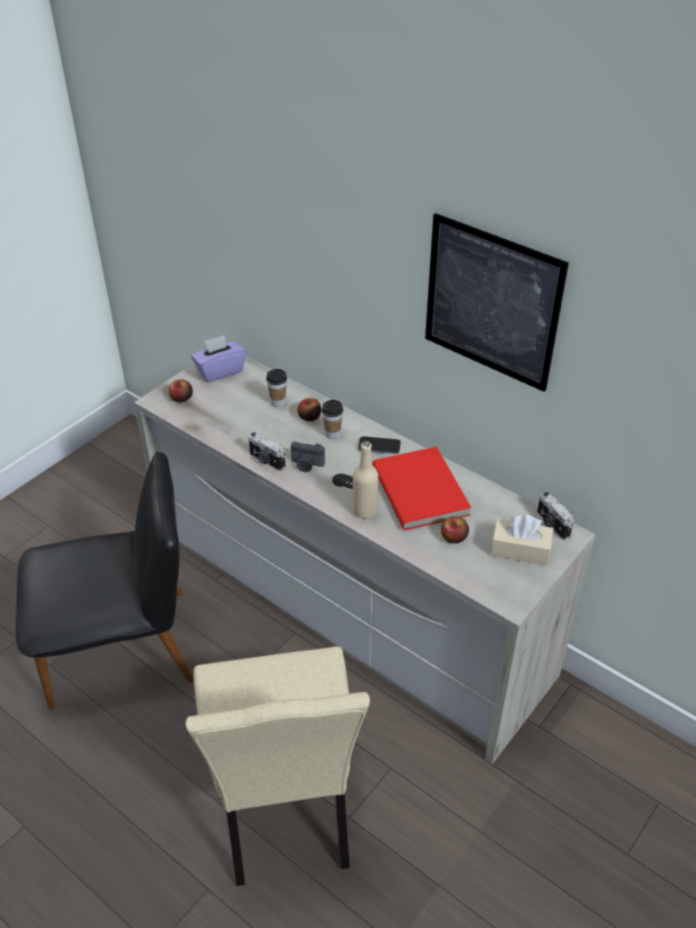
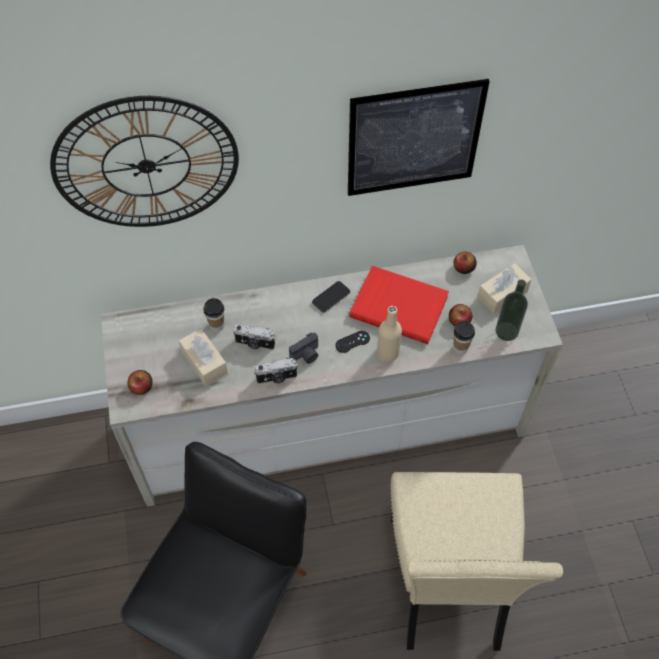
camera: 50 degrees left, 15 degrees up
beige chair [185,647,370,886] -> beige chair turned 60 degrees clockwise [390,472,563,651]
purple tissue box [191,335,246,382] -> none
apple [297,398,321,421] -> apple moved to [454,251,477,274]
cup [322,400,343,439] -> cup moved to [453,321,475,354]
camera [537,491,574,540] -> camera moved to [233,324,276,350]
none -> wall clock [50,96,239,227]
none -> beige tissue box [179,328,228,386]
none -> bottle [495,279,528,341]

